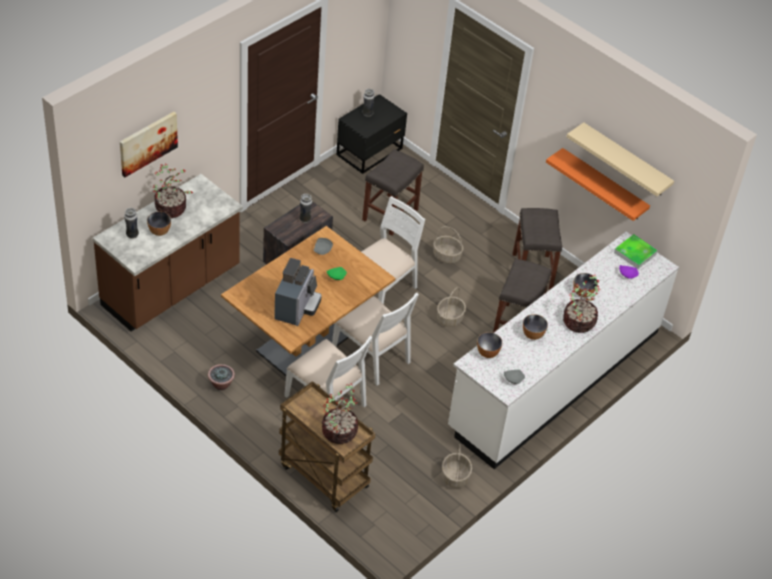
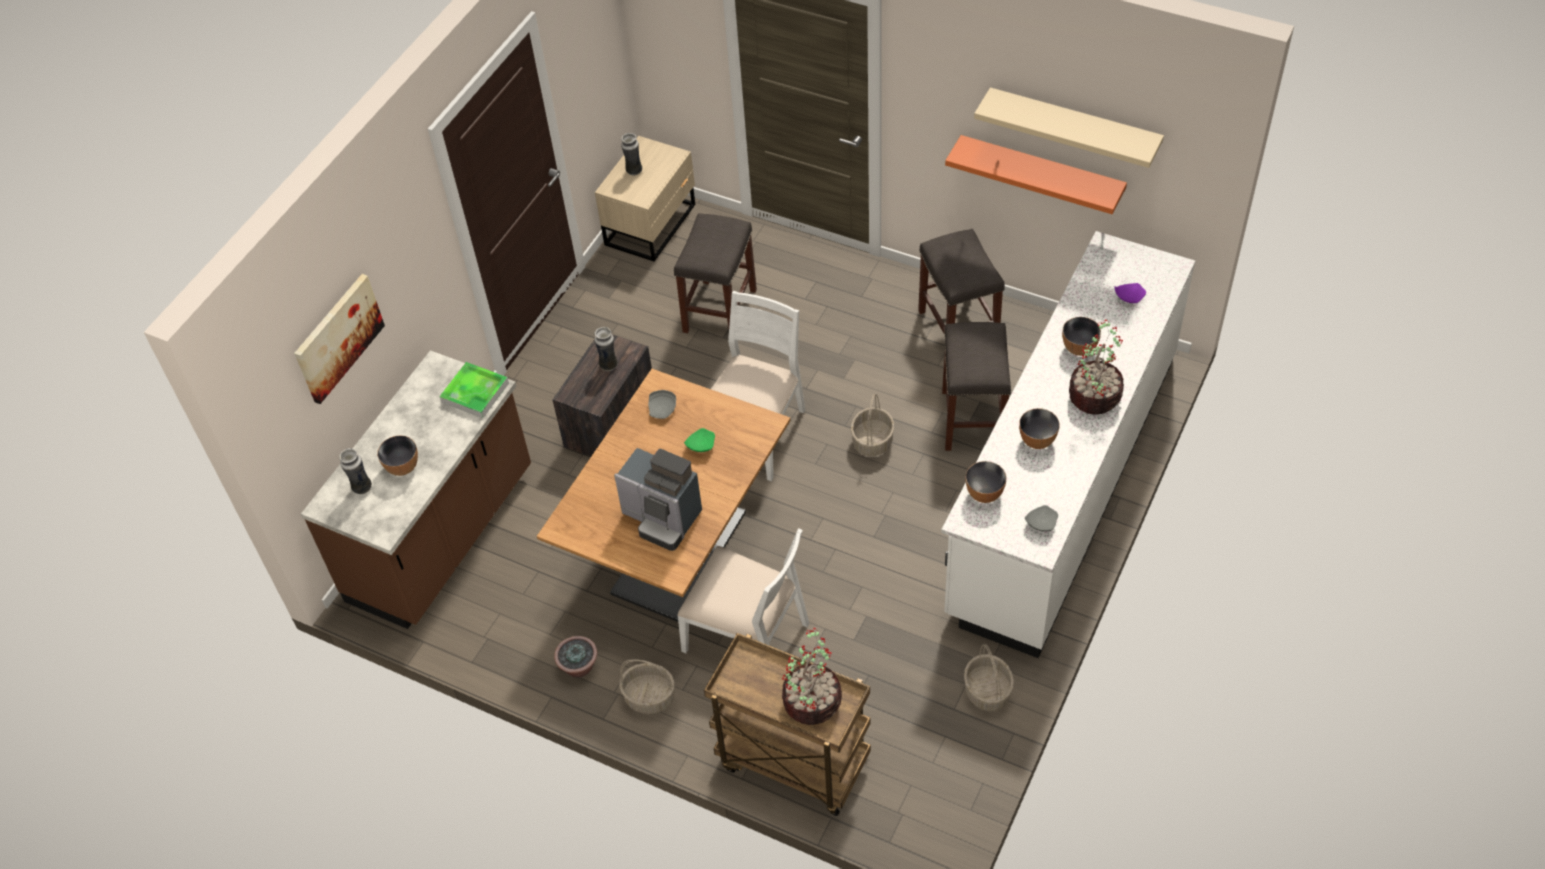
camera: 10 degrees left, 5 degrees up
potted plant [153,163,193,218] -> none
coffee machine [274,258,322,326] -> coffee machine turned 120 degrees clockwise [614,448,702,551]
white chair [332,293,419,386] -> none
black nightstand [336,94,407,174] -> beige nightstand [595,136,695,261]
basket [433,226,463,264] -> basket moved to [619,659,675,714]
tray [614,234,658,269] -> tray moved to [439,362,509,418]

